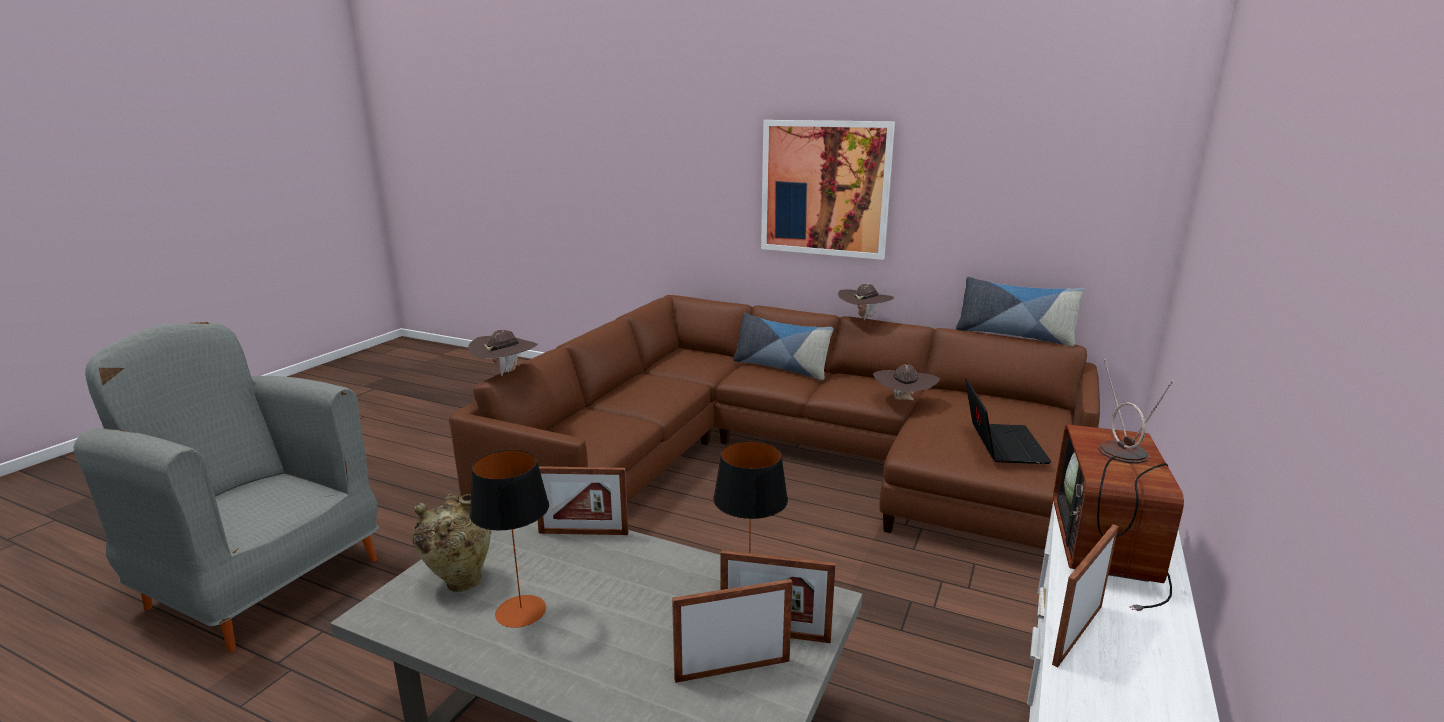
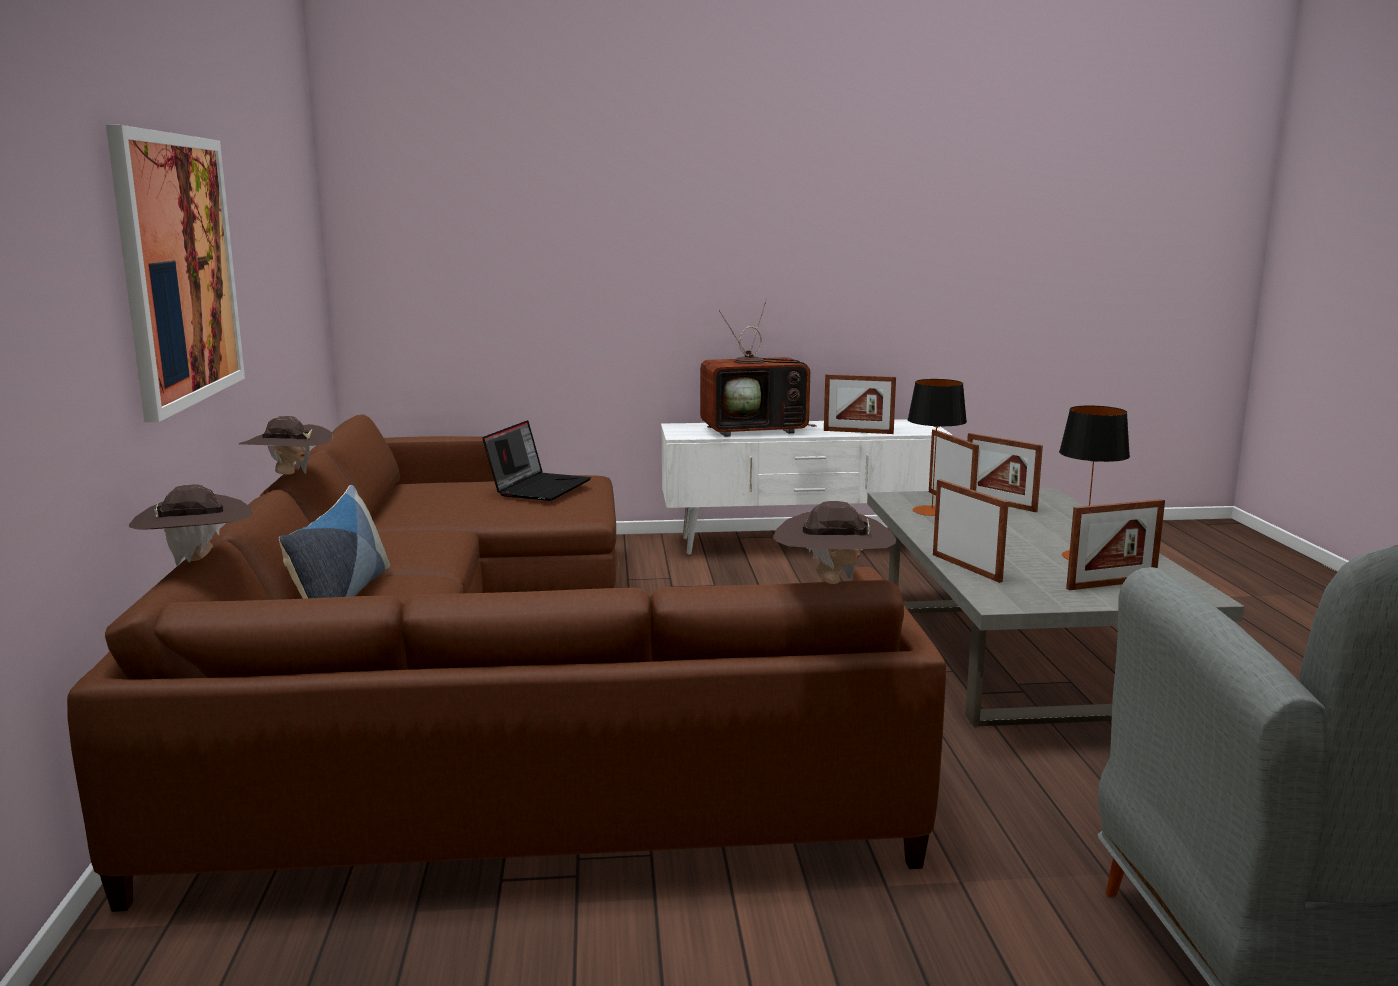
camera: 120 degrees left, 5 degrees down
beige vase [412,494,491,592] -> picture frame [1066,499,1165,590]
brown hat [873,364,940,400] -> brown hat moved to [129,484,253,566]
pillow [956,276,1085,347] -> none
laptop [965,378,1052,464] -> laptop turned 135 degrees clockwise [482,420,591,501]

